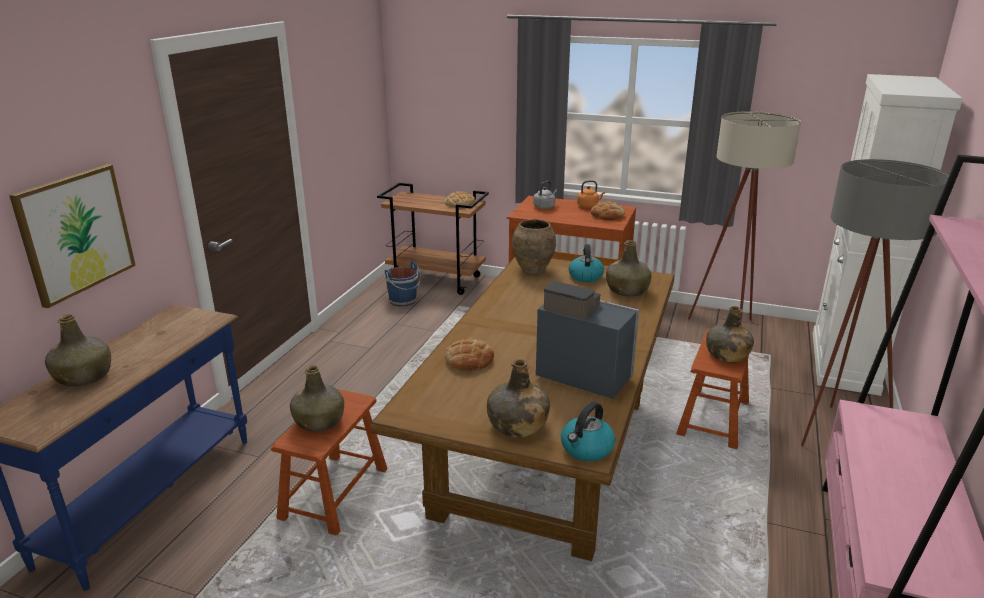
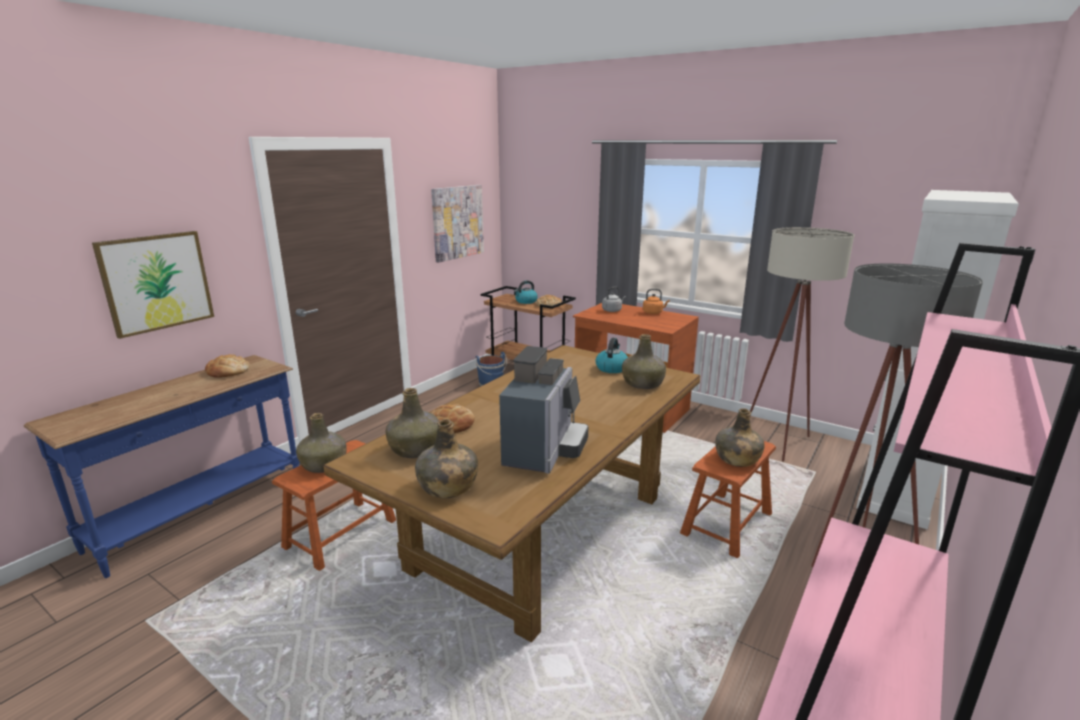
camera: 15 degrees right, 5 degrees down
green bottle [45,314,111,386] -> green bottle moved to [386,388,439,458]
brown vase [512,219,556,274] -> none
coffee machine [536,281,639,399] -> coffee machine turned 60 degrees clockwise [499,346,588,474]
kettle [561,402,615,461] -> kettle moved to [514,280,538,304]
bread [591,201,625,220] -> bread moved to [205,354,250,378]
none -> picture [431,185,484,262]

